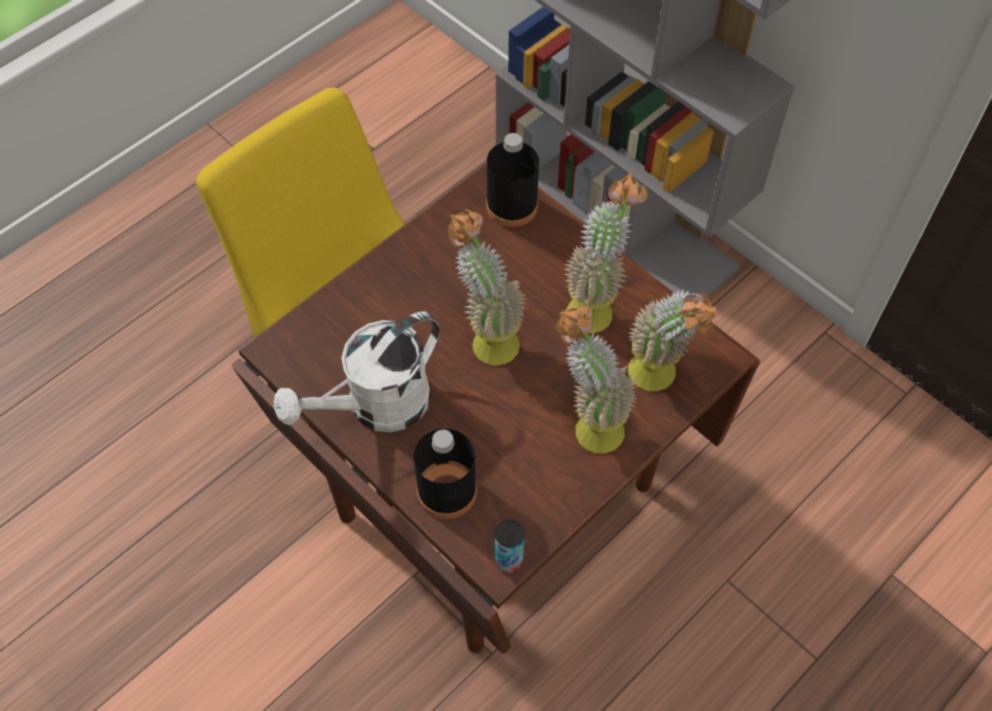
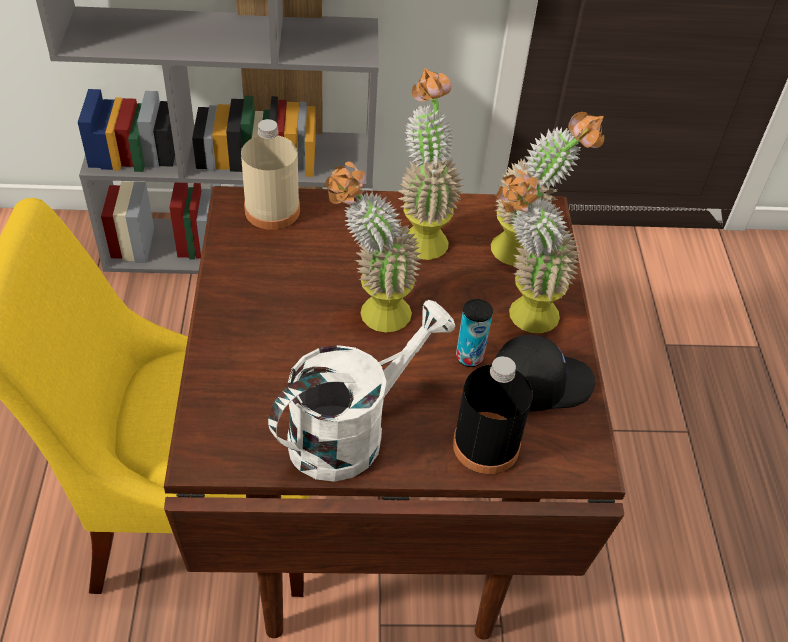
camera: 50 degrees left, 10 degrees down
white watering can [274,311,440,433] -> white watering can turned 135 degrees counterclockwise [268,300,455,482]
black bottle [486,133,539,227] -> beige bottle [241,119,300,230]
can [495,519,525,573] -> can moved to [456,299,493,367]
none -> black cap [496,335,595,412]

